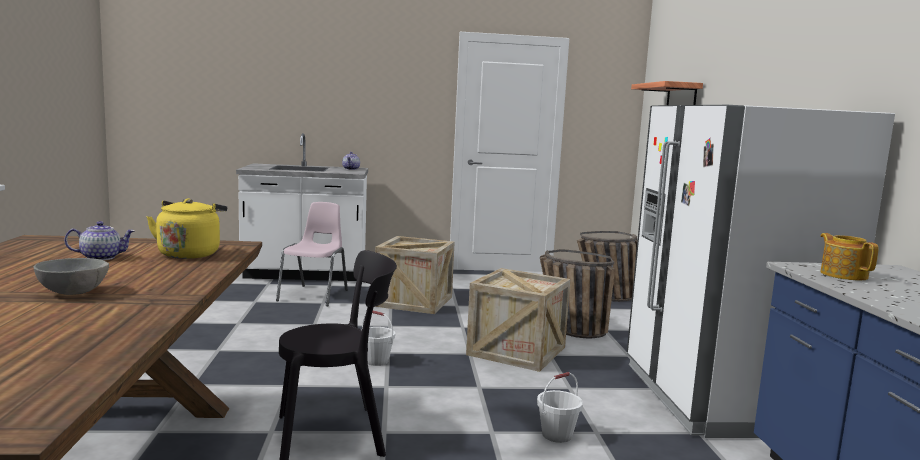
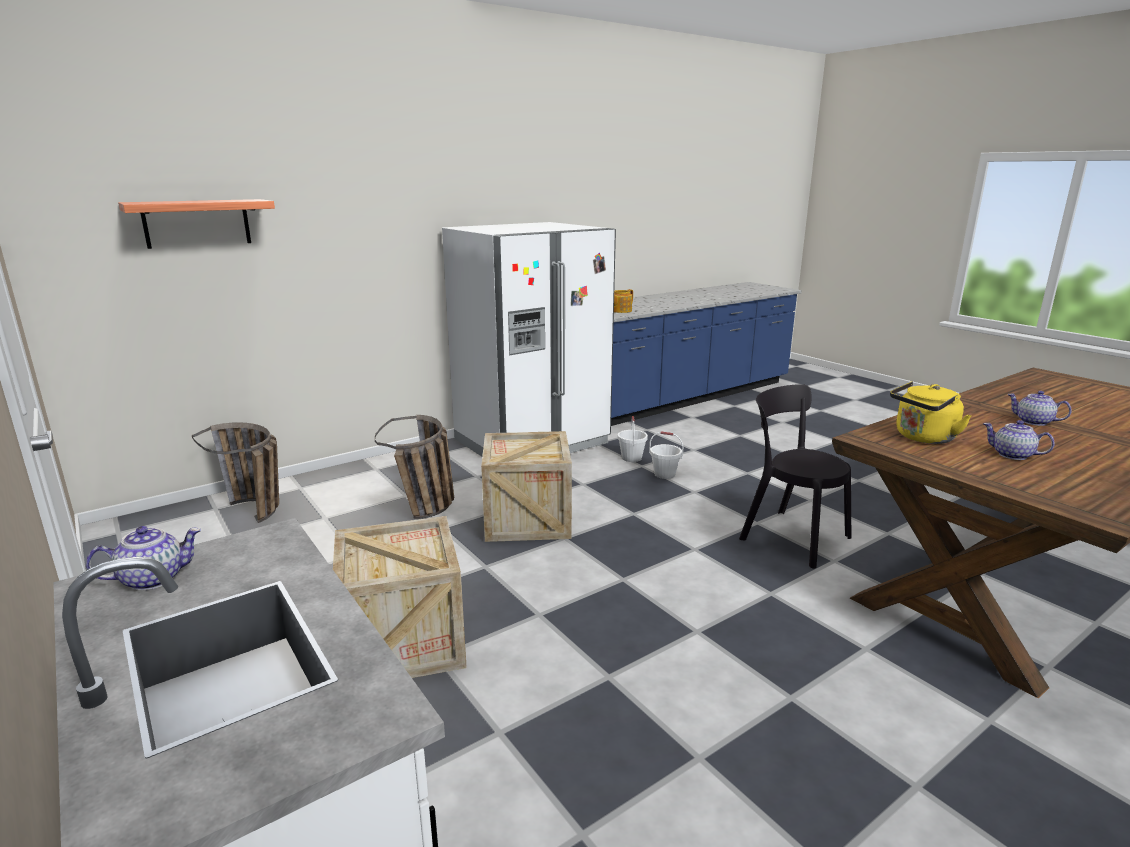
camera: 120 degrees left, 10 degrees up
grey bowl [34,258,109,295] -> teapot [1007,391,1071,426]
pink chair [276,202,348,306] -> none
white bucket [362,310,395,366] -> white bucket moved to [618,416,648,462]

